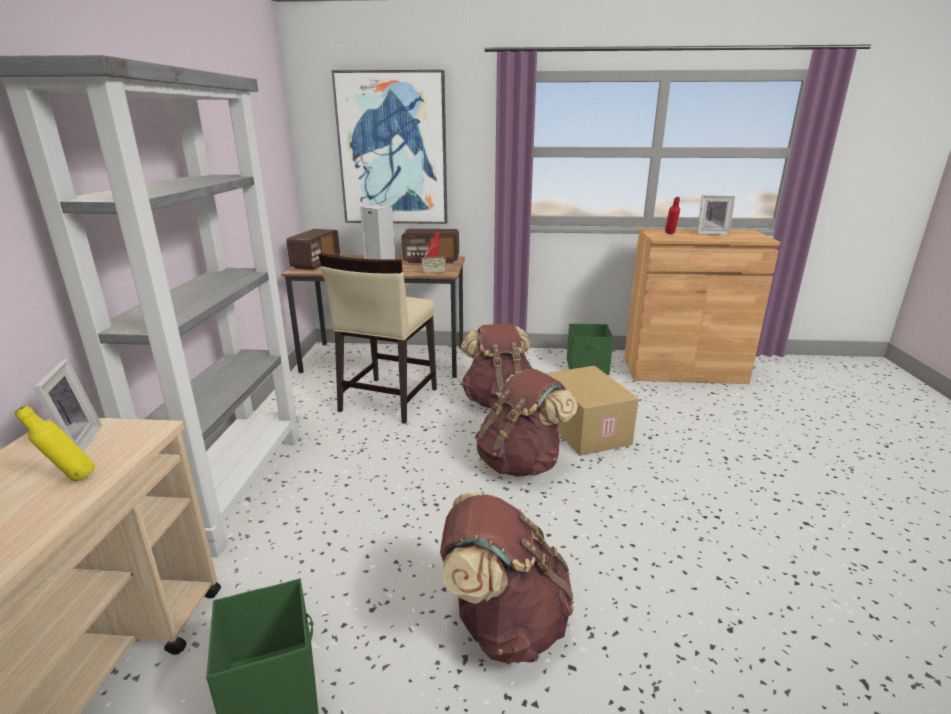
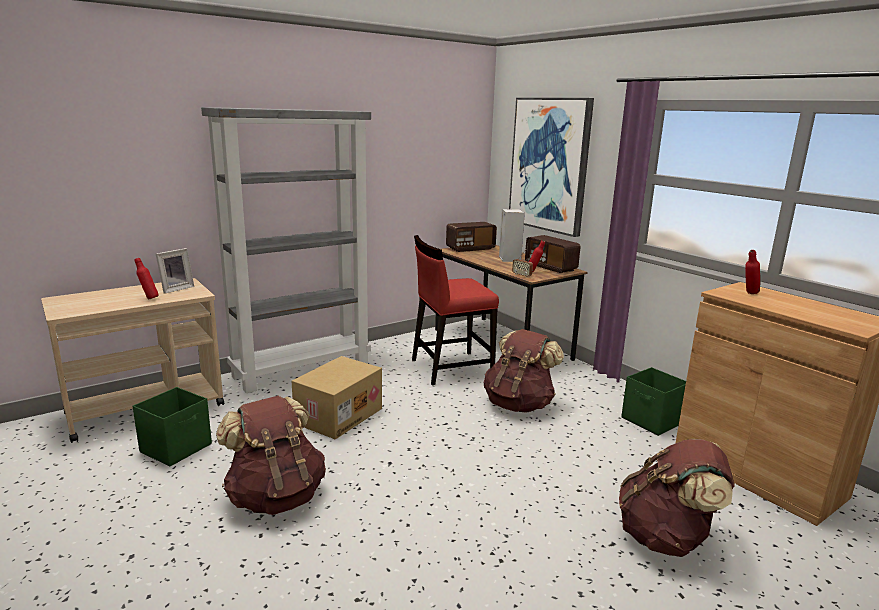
camera: 50 degrees right, 5 degrees down
yellow bottle [15,406,95,482] -> red bottle [134,258,159,299]
beige chair [318,253,437,424] -> red chair [412,235,499,385]
brown backpack [475,369,578,477] -> brown backpack moved to [619,439,735,557]
cardboard box [545,366,639,456] -> cardboard box moved to [292,356,382,439]
picture frame [697,195,735,235] -> none

